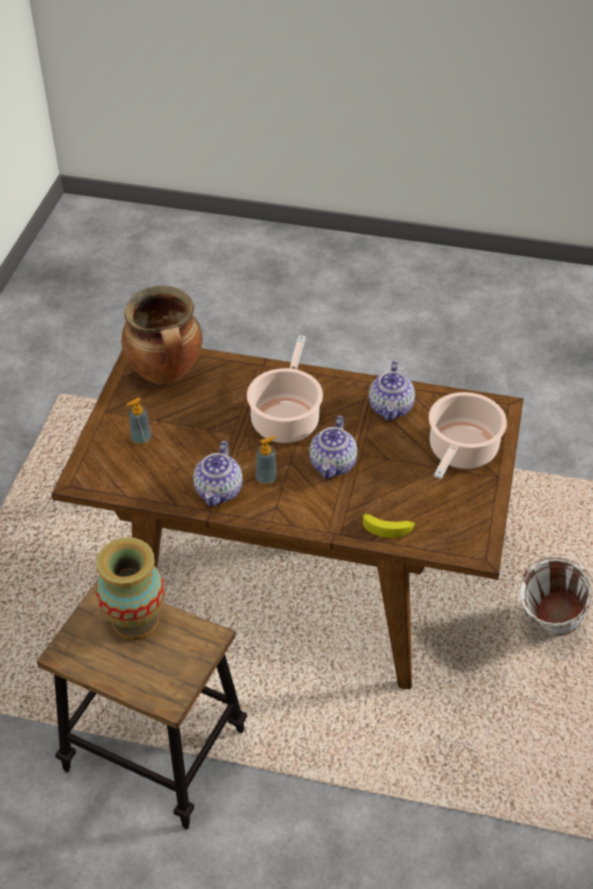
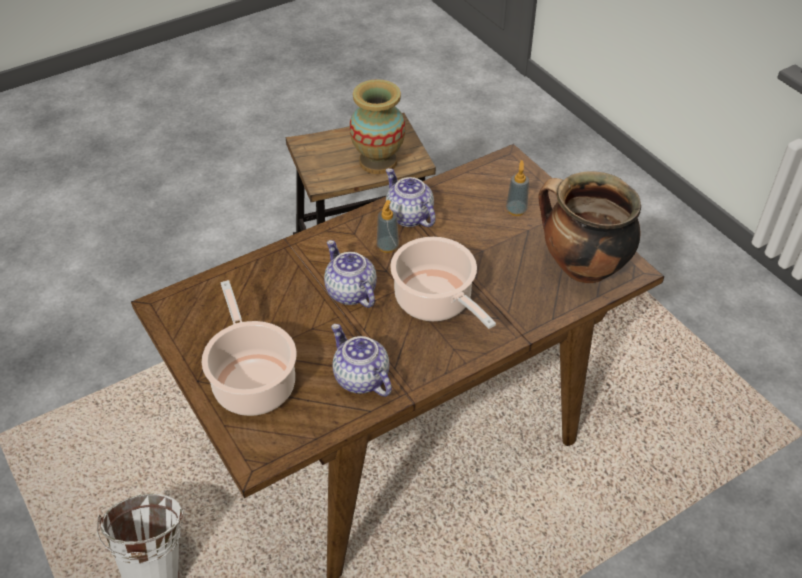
camera: 135 degrees right, 0 degrees up
banana [363,512,415,538] -> none

